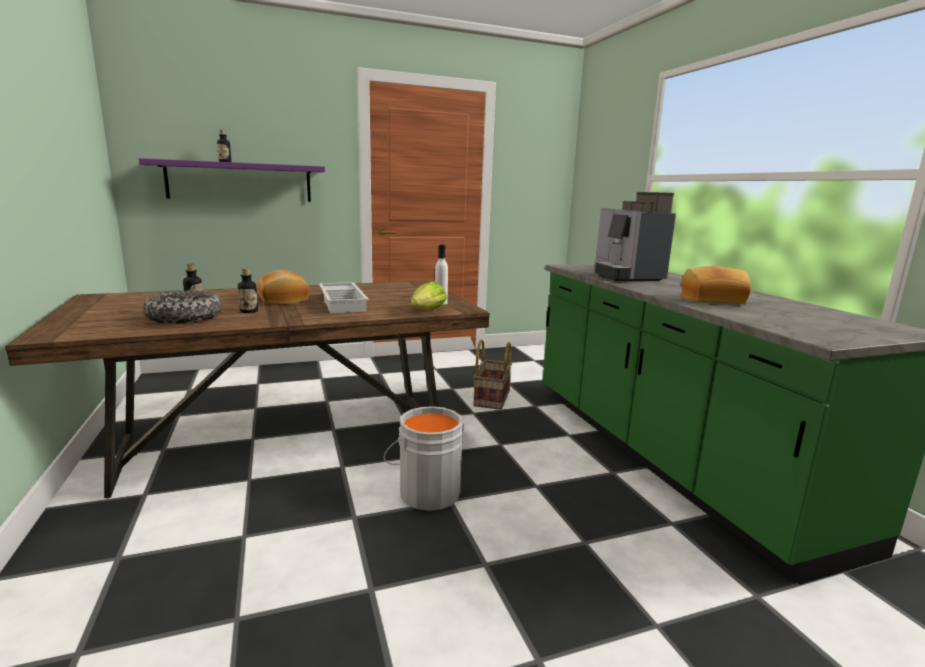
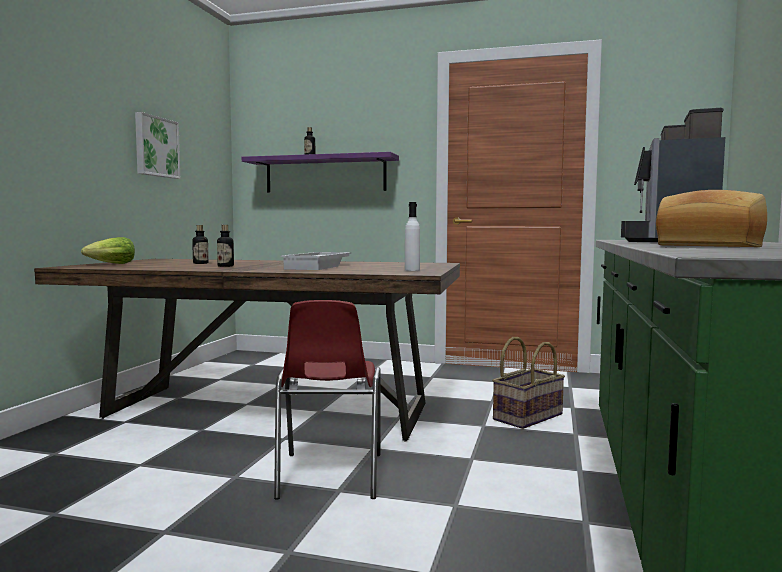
camera: 35 degrees right, 10 degrees down
bowl [143,291,222,324] -> none
bread [257,270,309,305] -> none
grey bucket [384,406,464,511] -> red chair [274,300,381,499]
lettuce [411,281,447,310] -> lettuce moved to [81,237,135,264]
none -> picture [135,112,180,179]

